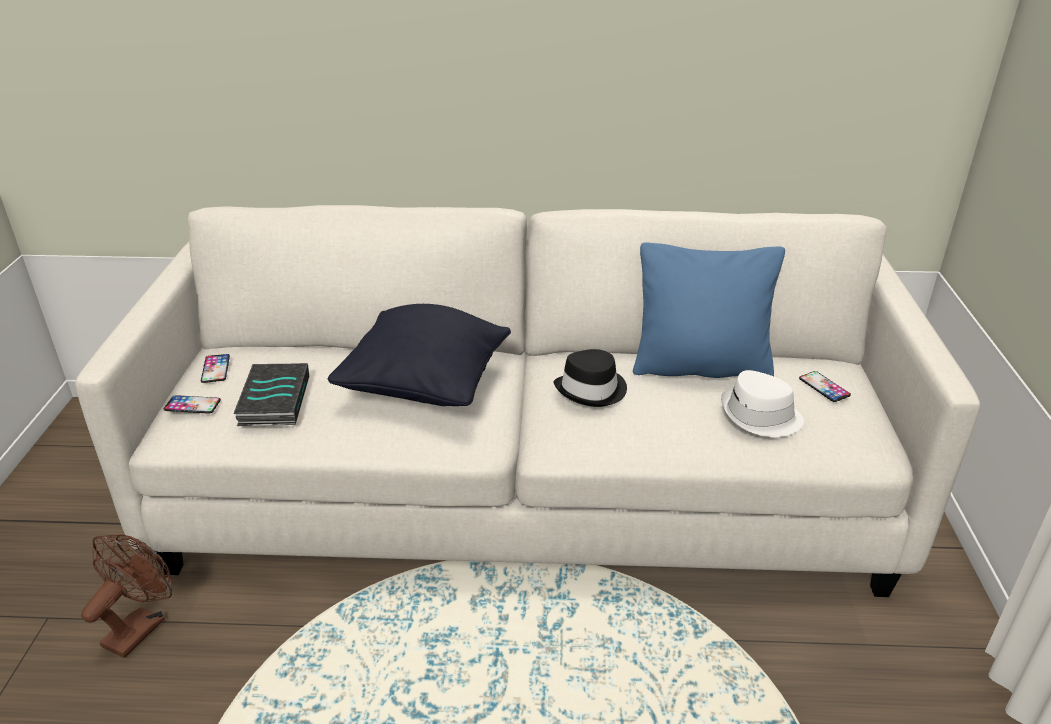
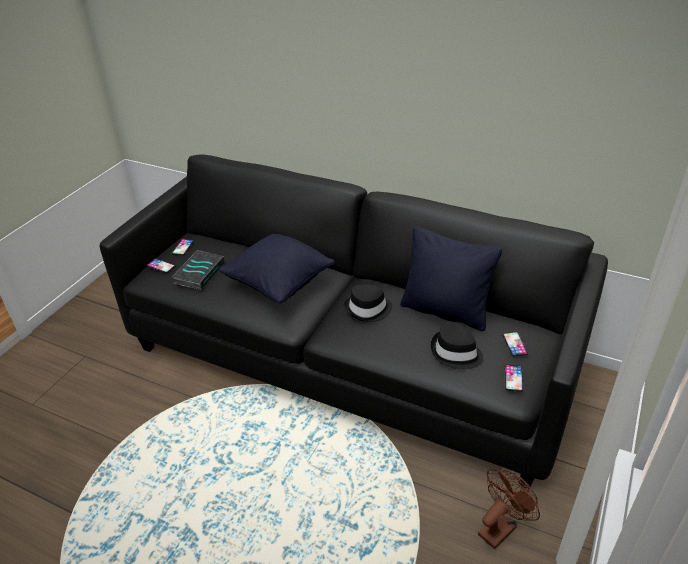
camera: 25 degrees right, 5 degrees up
white sofa [75,205,980,597] -> black sofa [100,154,608,489]
brown fan [81,534,172,658] -> brown fan moved to [478,469,540,549]
blue pillow [633,242,785,378] -> black pillow [400,227,502,331]
white hat [721,370,804,437] -> black hat [431,322,483,370]
none -> phone [505,364,523,392]

